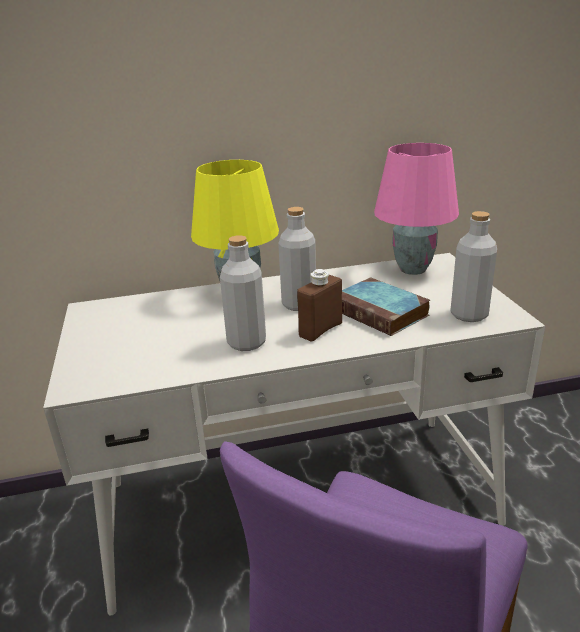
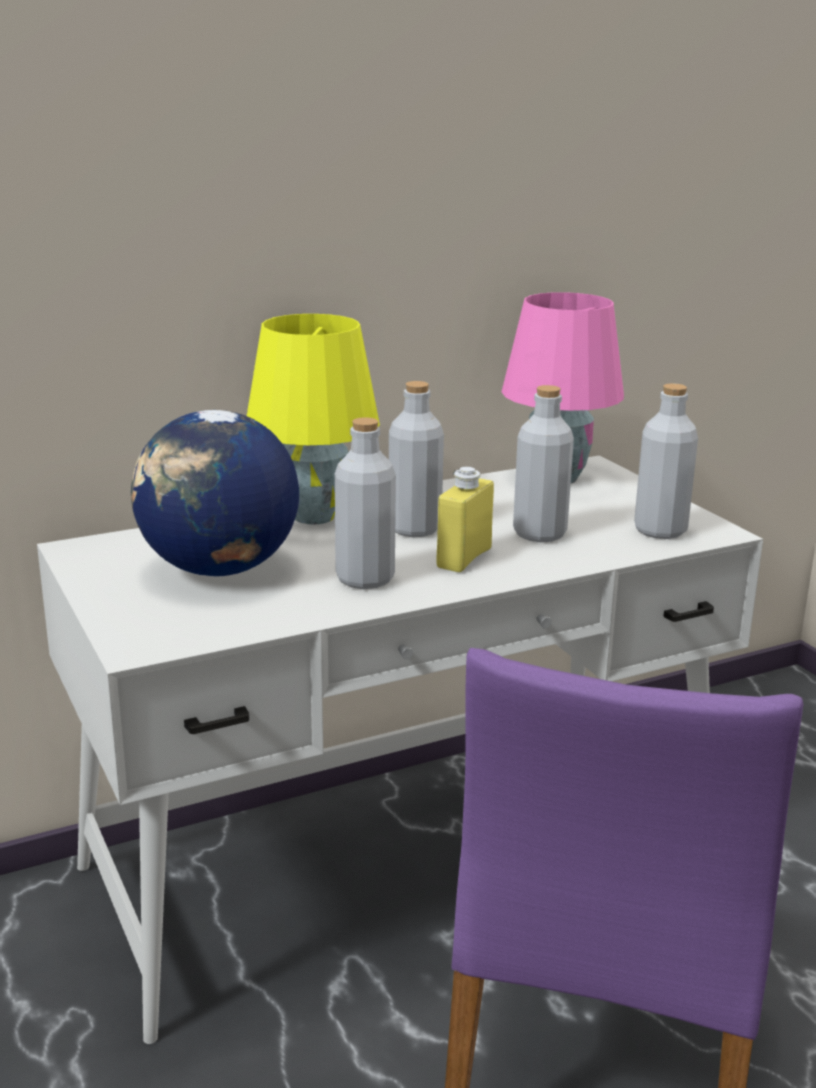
camera: 15 degrees left, 5 degrees down
brown bottle [297,269,342,342] -> yellow bottle [436,467,494,572]
book [342,277,430,336] -> grey bottle [513,385,574,542]
none -> globe [131,410,299,576]

